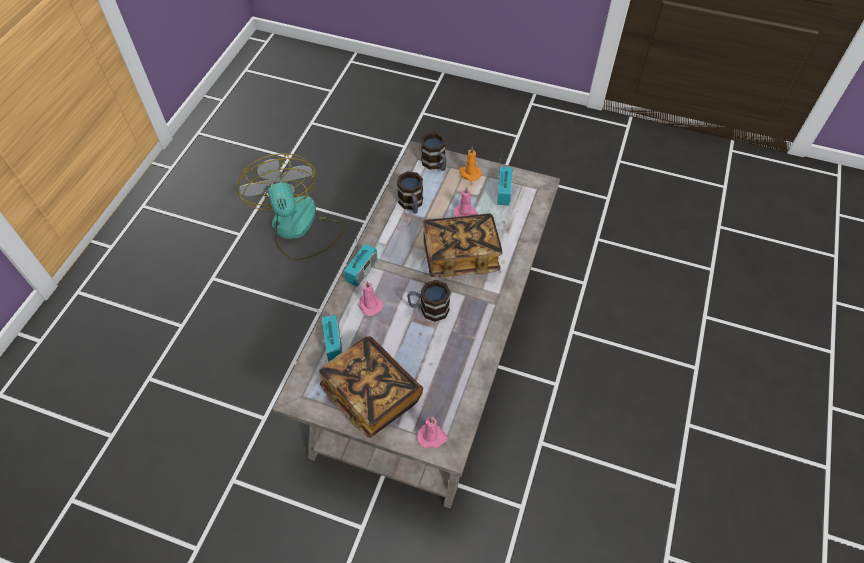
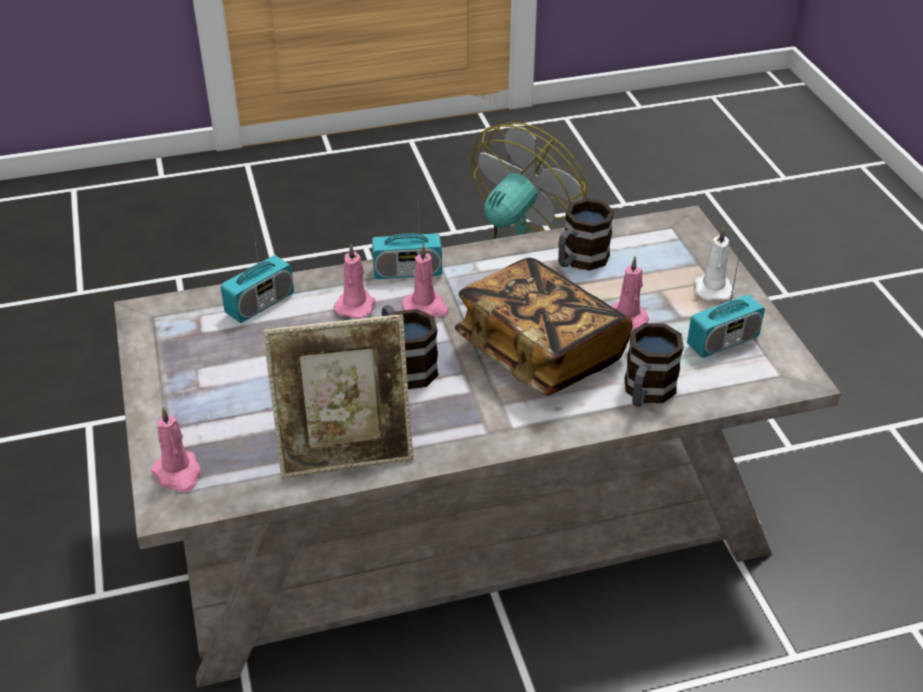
camera: 55 degrees right, 15 degrees down
book [319,336,423,438] -> none
mug [421,132,447,171] -> mug moved to [625,323,684,407]
orange candle [459,146,482,181] -> white candle [694,227,735,301]
none -> picture frame [263,314,414,478]
none -> pink candle [402,244,449,317]

